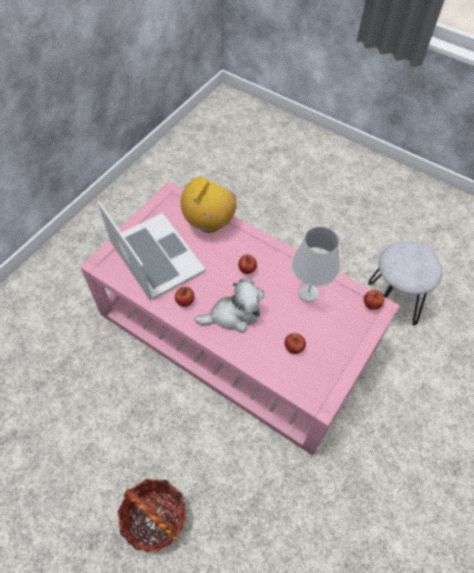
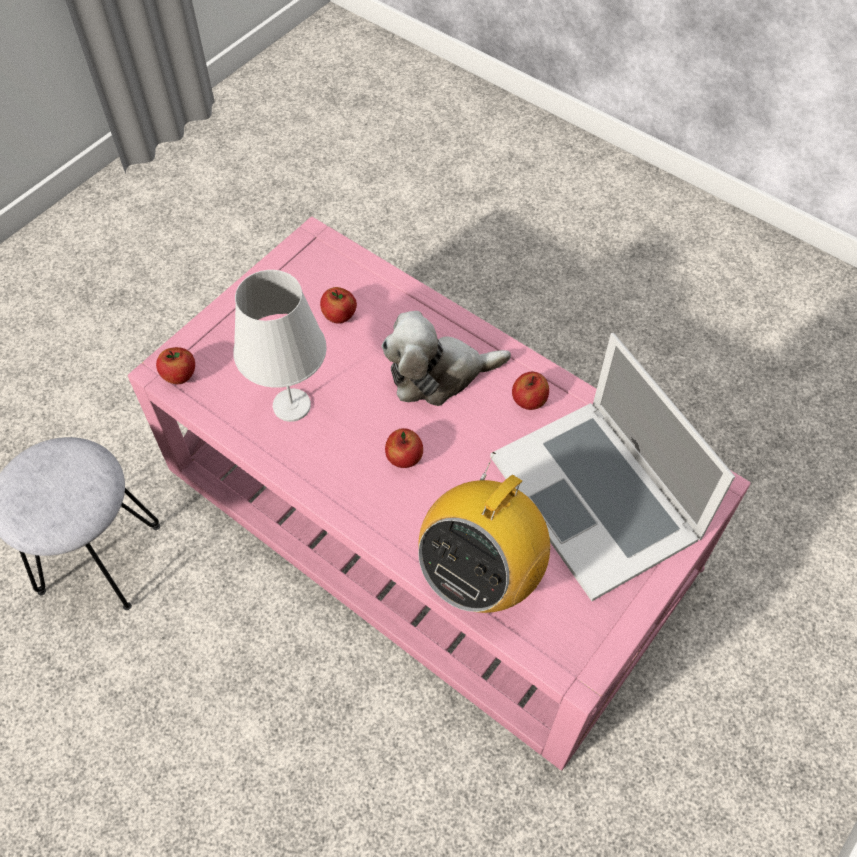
camera: 175 degrees left, 0 degrees up
basket [117,479,186,552] -> none

